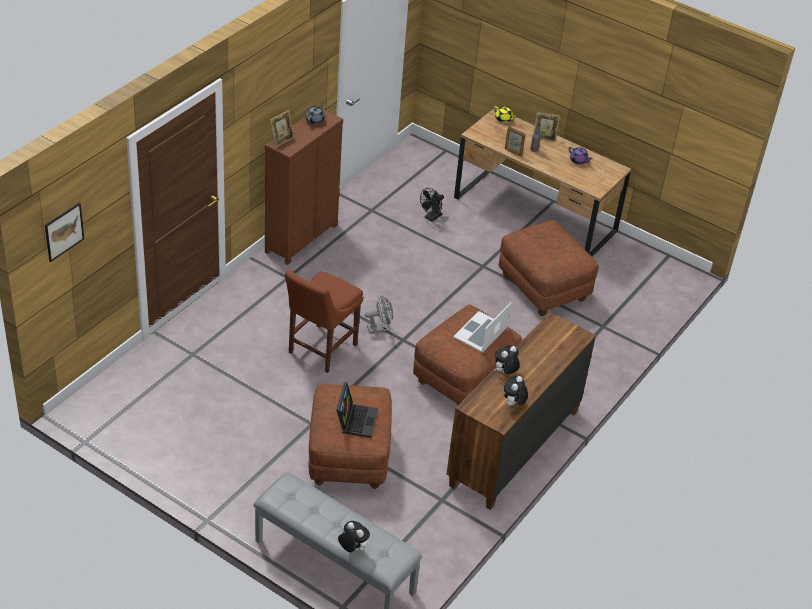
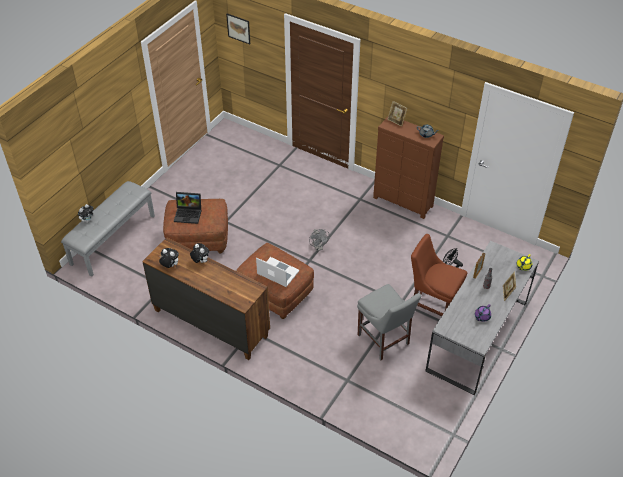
camera: 90 degrees right, 5 degrees up
brown chair [285,270,363,373] -> brown chair moved to [411,234,467,316]
brown desk [454,108,631,257] -> grey desk [425,241,539,395]
brown ottoman [499,220,599,316] -> grey chair [357,284,421,360]

